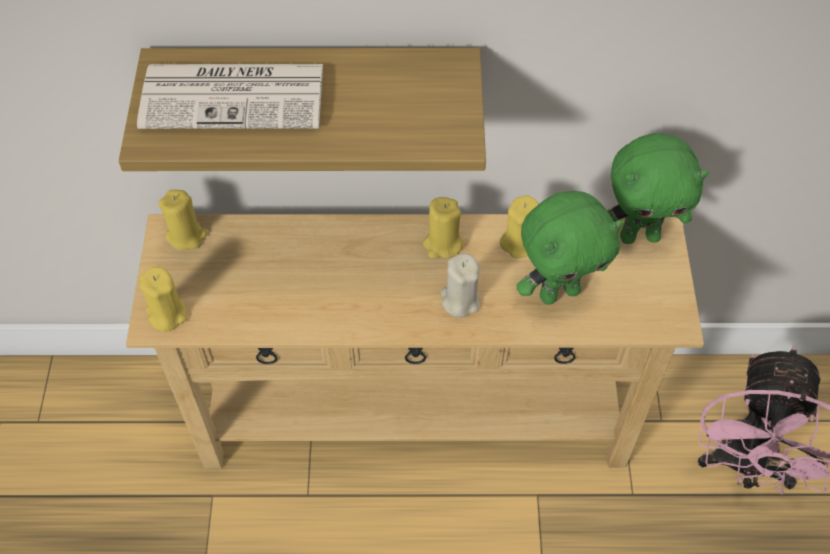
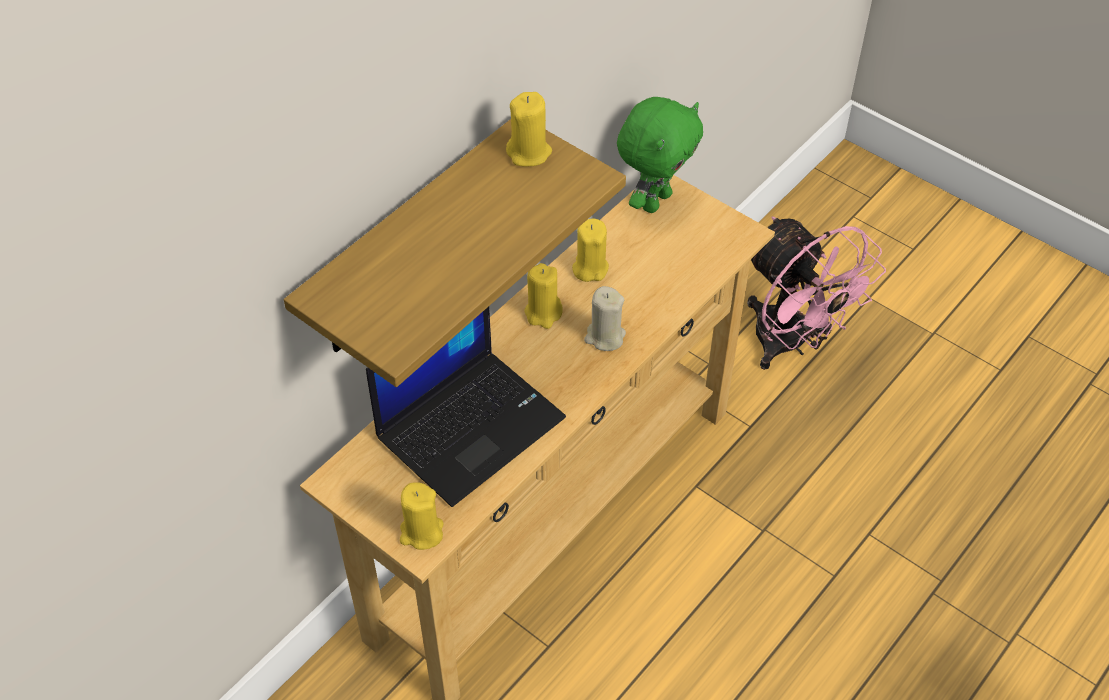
camera: 50 degrees left, 5 degrees down
newspaper [137,64,323,129] -> none
yellow candle [158,190,208,250] -> yellow candle moved to [506,92,552,166]
green plush toy [516,191,624,305] -> none
none -> laptop [366,307,566,507]

